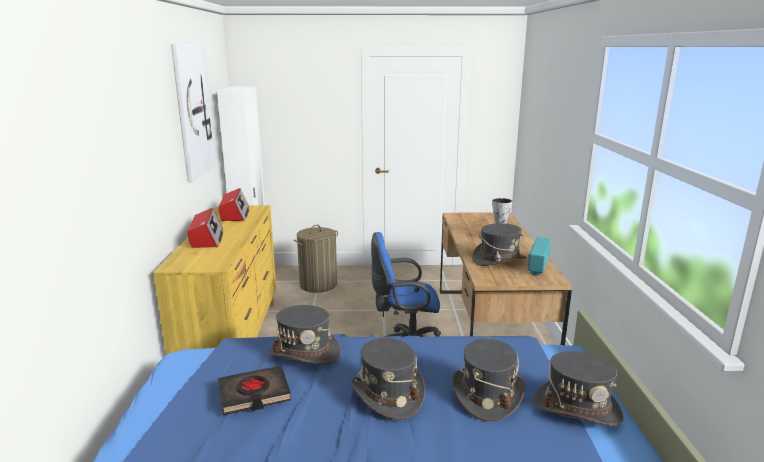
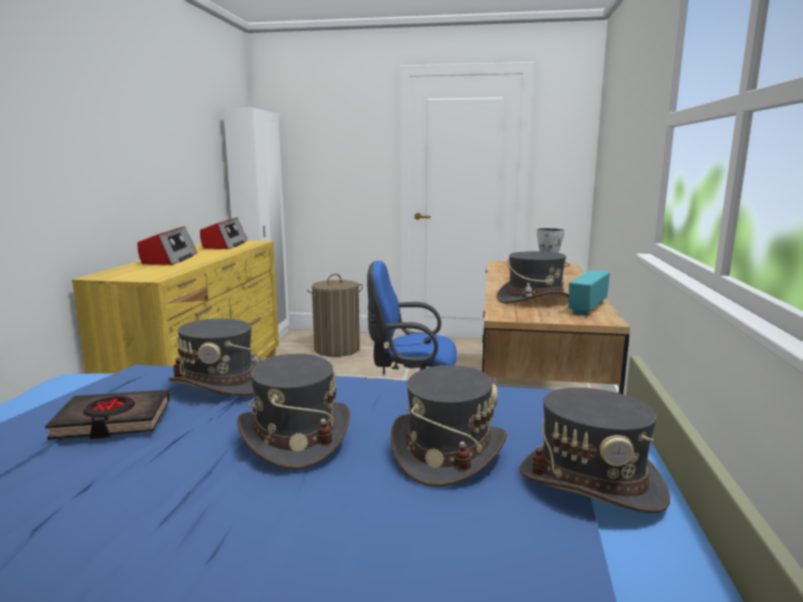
camera: 10 degrees right, 5 degrees down
picture [171,44,217,183] -> none

